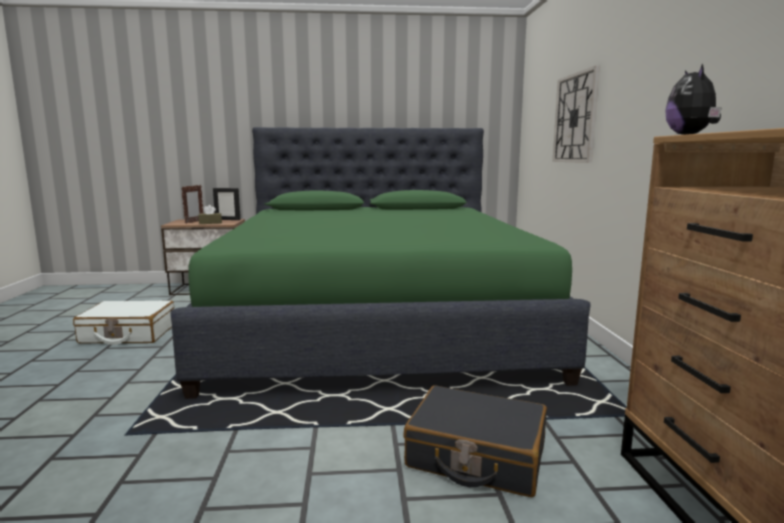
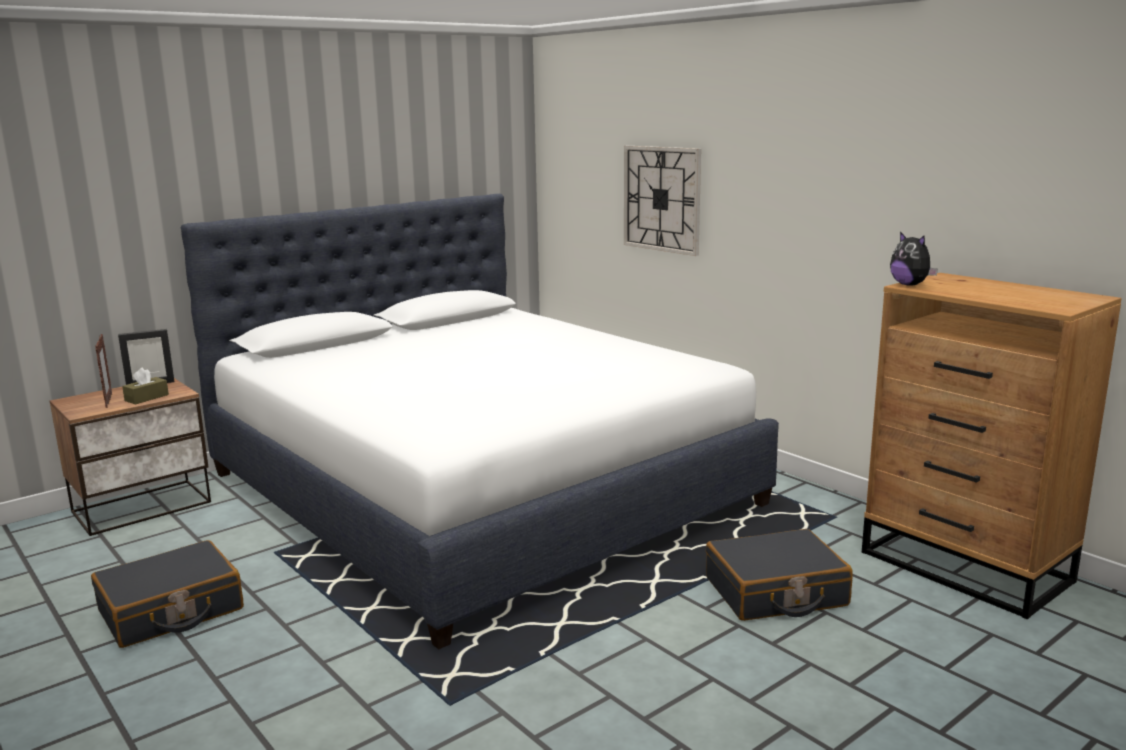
camera: 35 degrees left, 5 degrees up
white suitcase [73,301,174,345] -> black suitcase [91,540,244,648]
green bed [171,127,591,399] -> white bed [181,194,779,649]

